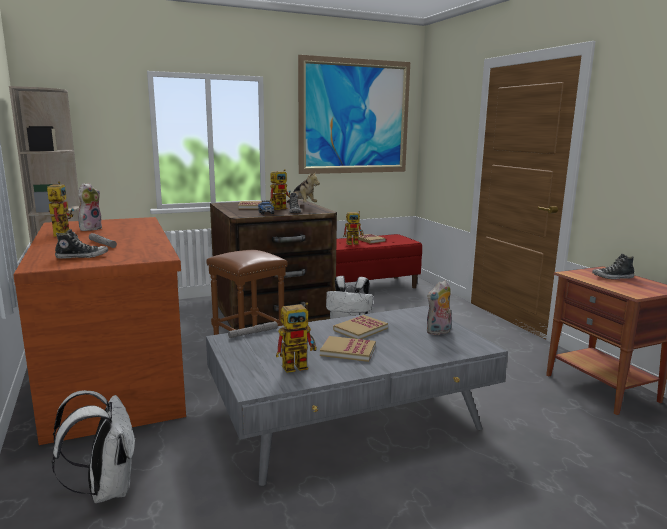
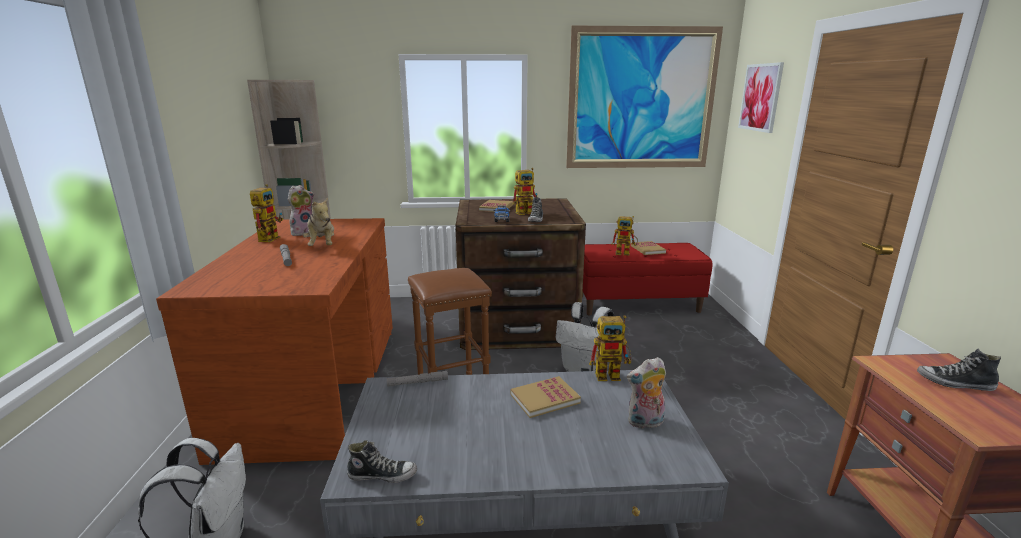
camera: 20 degrees right, 5 degrees up
shoe [55,229,108,259] -> shoe moved to [347,440,417,483]
toy robot [276,302,317,373] -> toy robot moved to [589,315,632,381]
plush toy [287,171,320,203] -> plush toy moved to [303,198,334,246]
book [320,336,376,362] -> none
none -> picture [738,62,784,133]

